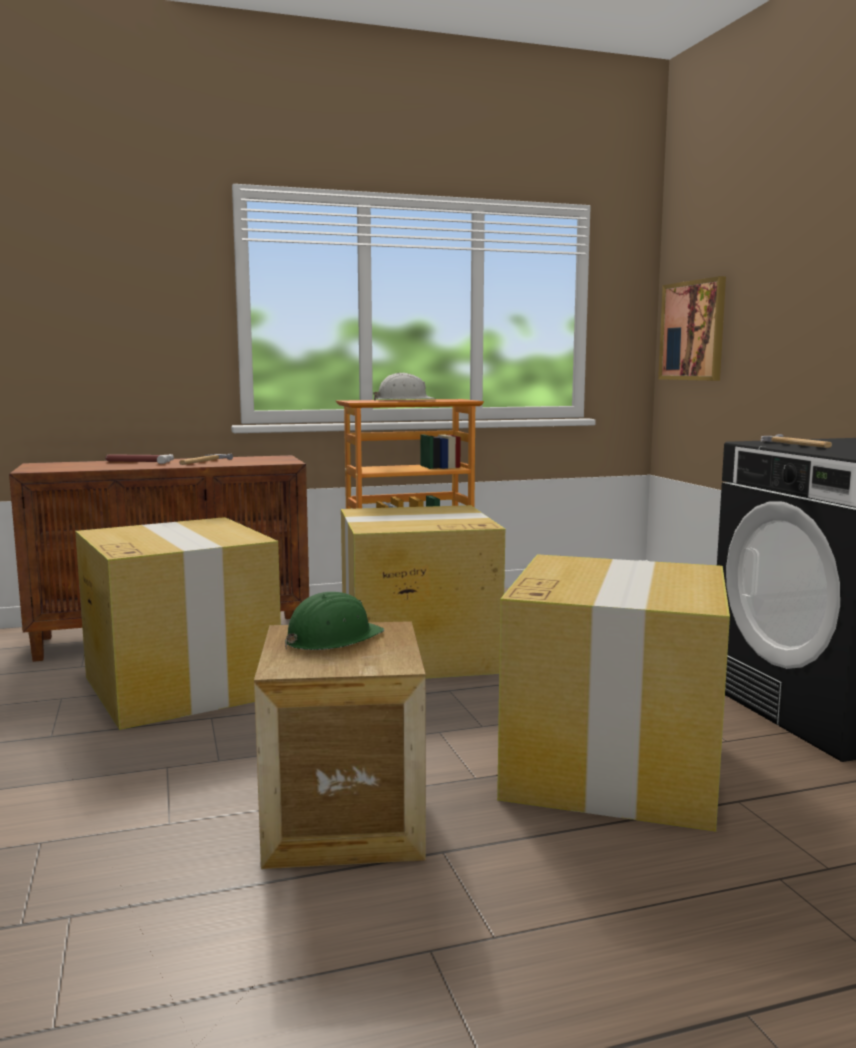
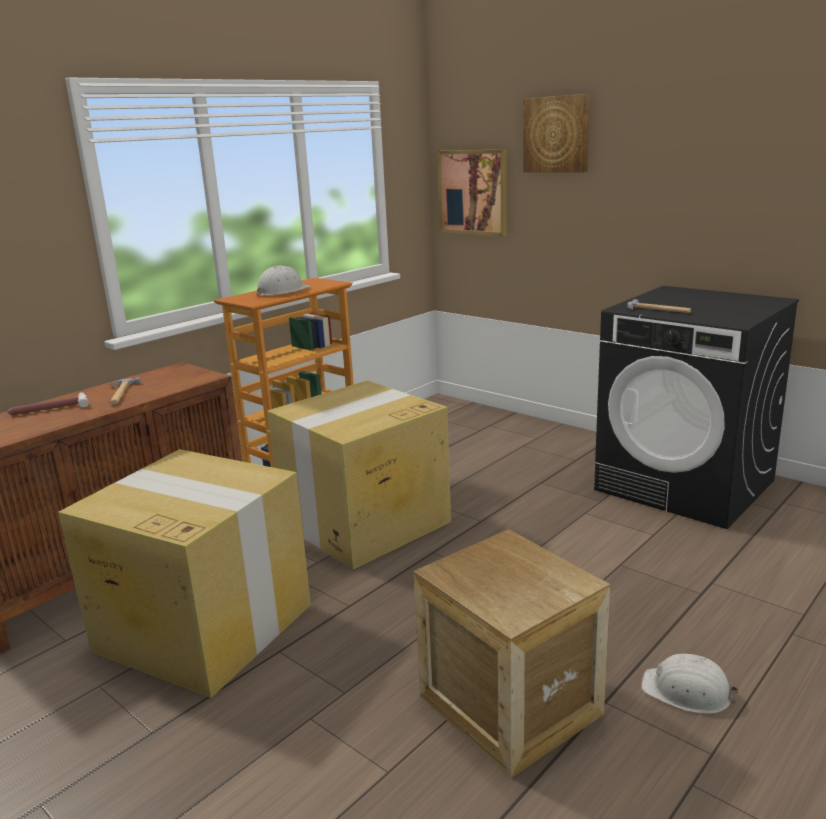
camera: 30 degrees left, 10 degrees up
green hard hat [285,592,384,650] -> none
cardboard box [497,554,730,832] -> none
none -> picture [523,94,590,172]
none -> white hard hat [641,654,739,714]

